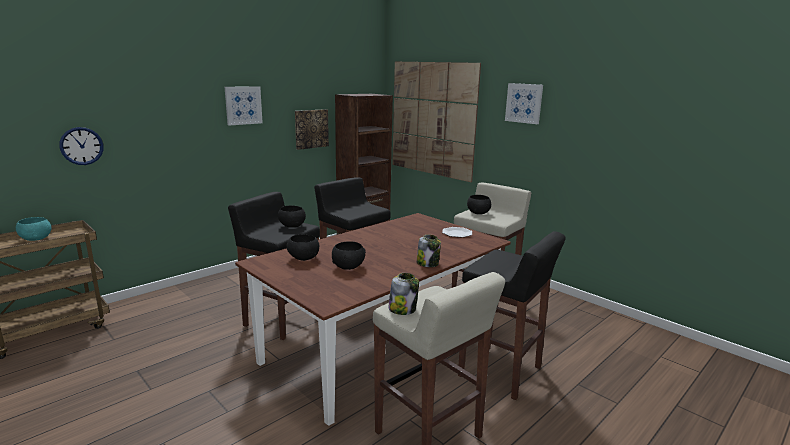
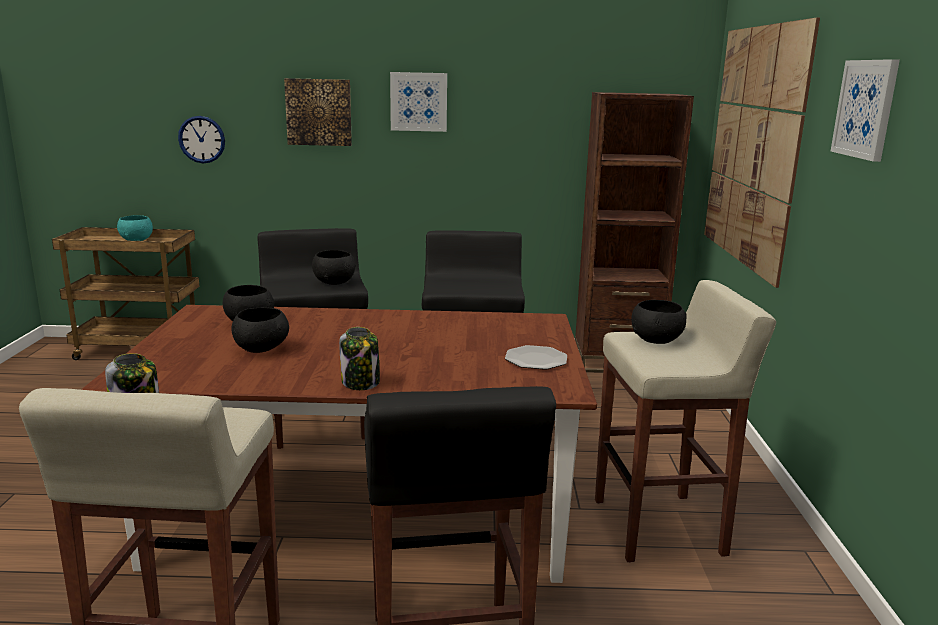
camera: 45 degrees right, 0 degrees up
picture [295,109,329,150] -> picture moved to [284,78,352,146]

